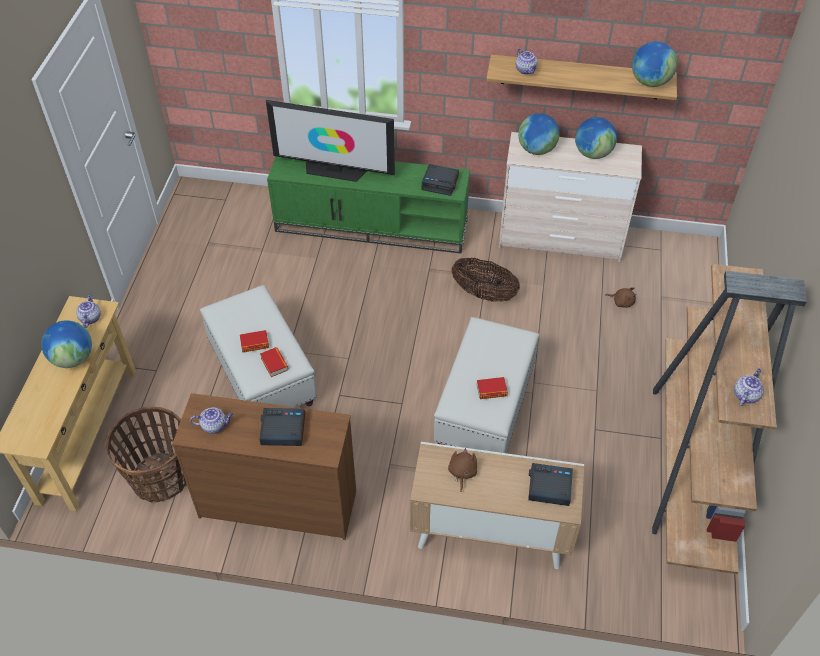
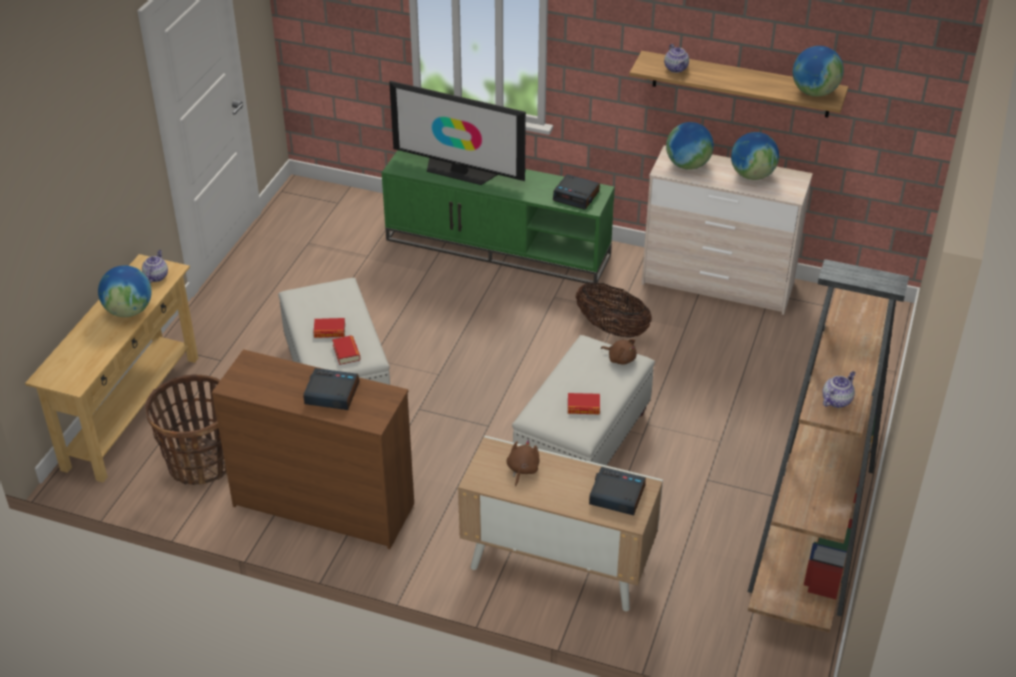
camera: 10 degrees right, 10 degrees down
teapot [190,407,233,434] -> none
brown plush toy [605,287,636,308] -> brown plush toy moved to [601,339,637,365]

